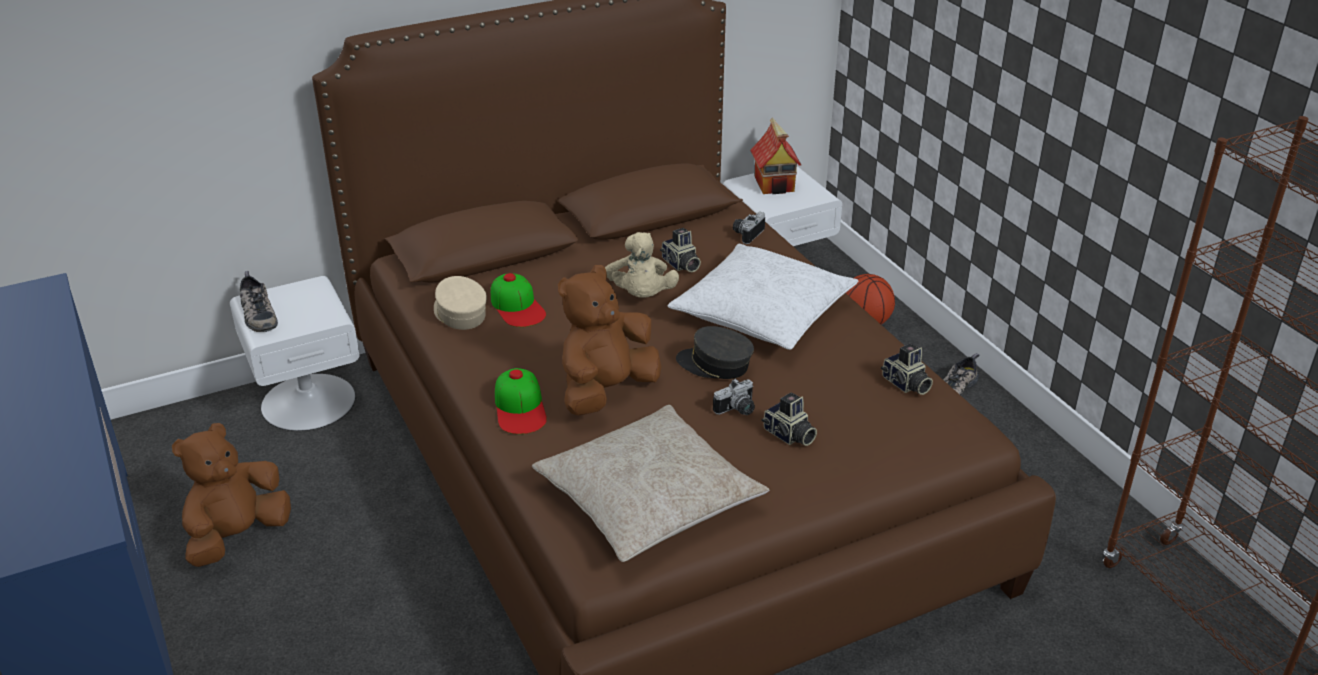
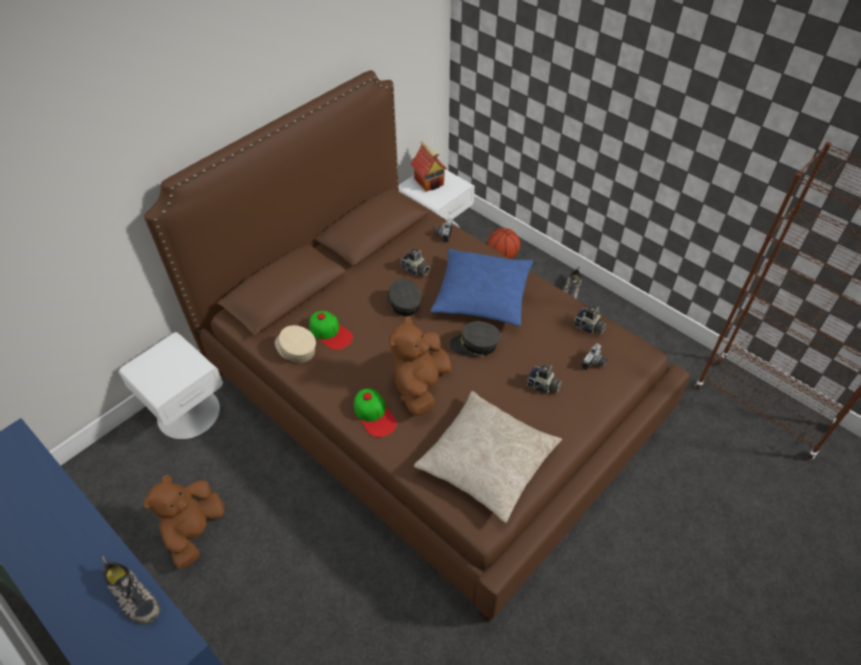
camera: 20 degrees left, 15 degrees up
shoe [240,271,278,332] -> shoe moved to [101,555,161,624]
beige plush toy [605,232,679,298] -> grey cap [388,279,421,316]
white pillow [667,244,858,350] -> blue pillow [431,249,533,326]
camera [713,379,755,415] -> camera moved to [581,344,607,370]

